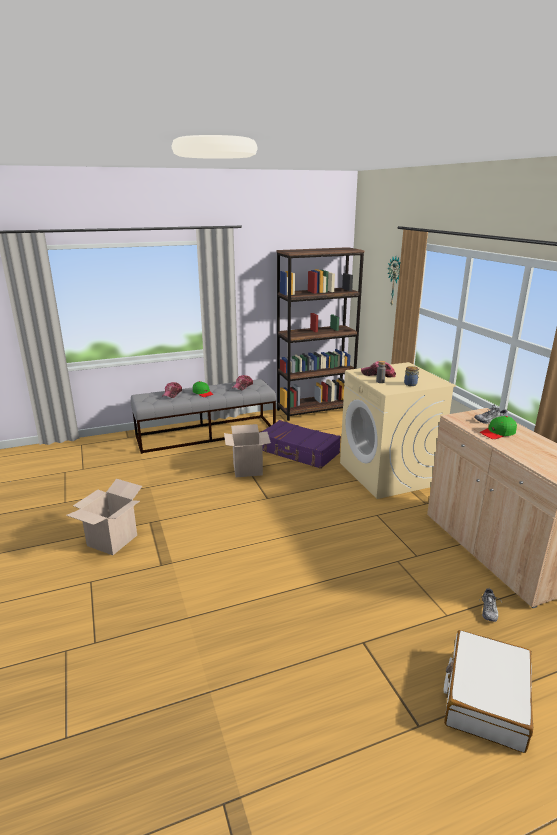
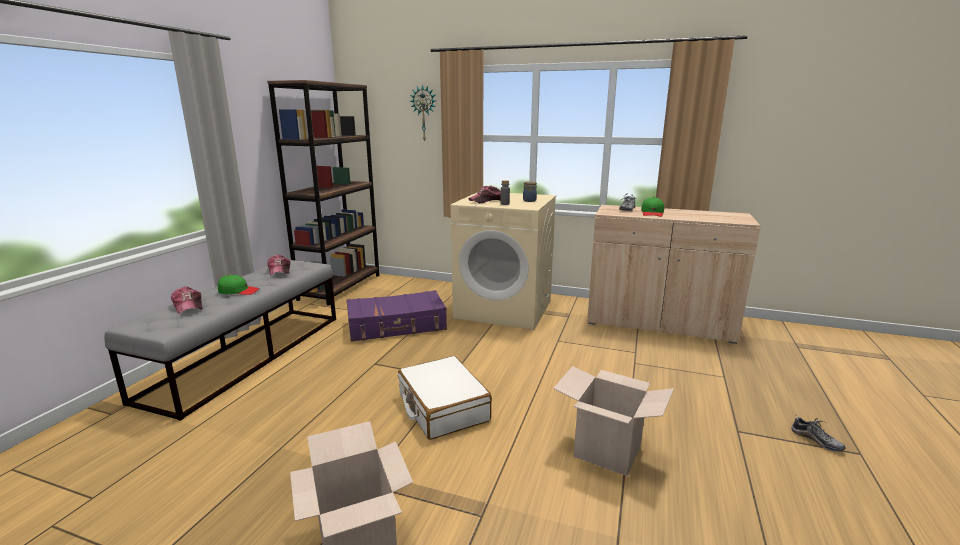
camera: 50 degrees left, 5 degrees down
cardboard box [224,424,271,477] -> cardboard box moved to [553,366,674,476]
white suitcase [443,630,533,753] -> white suitcase moved to [398,356,492,440]
shoe [480,589,502,622] -> shoe moved to [791,416,846,452]

